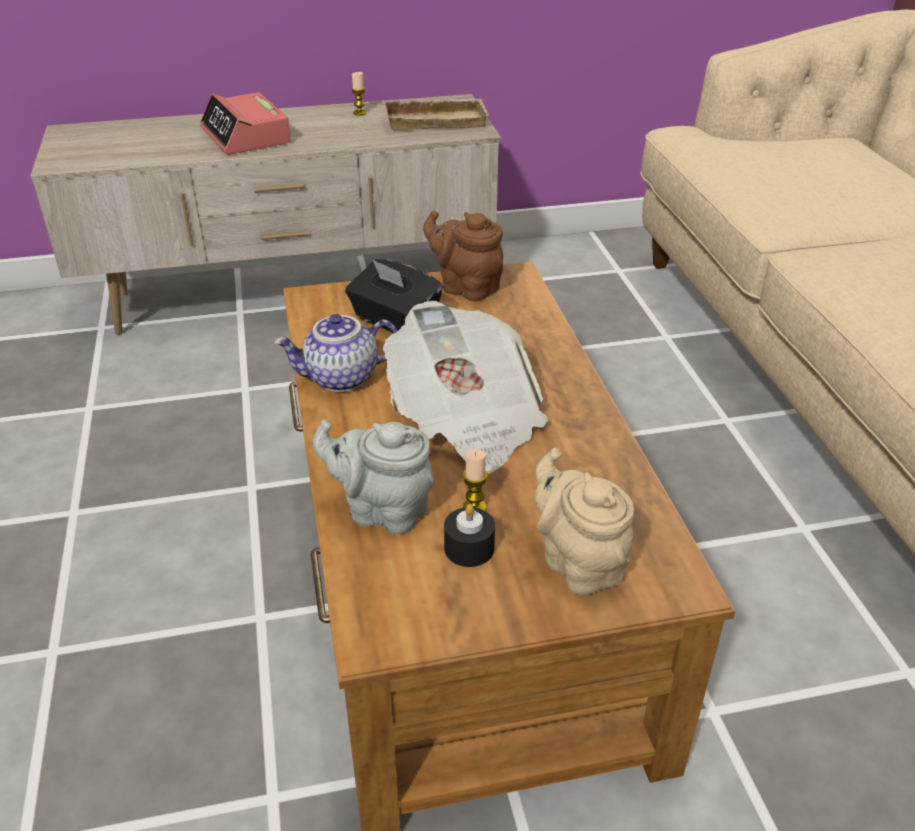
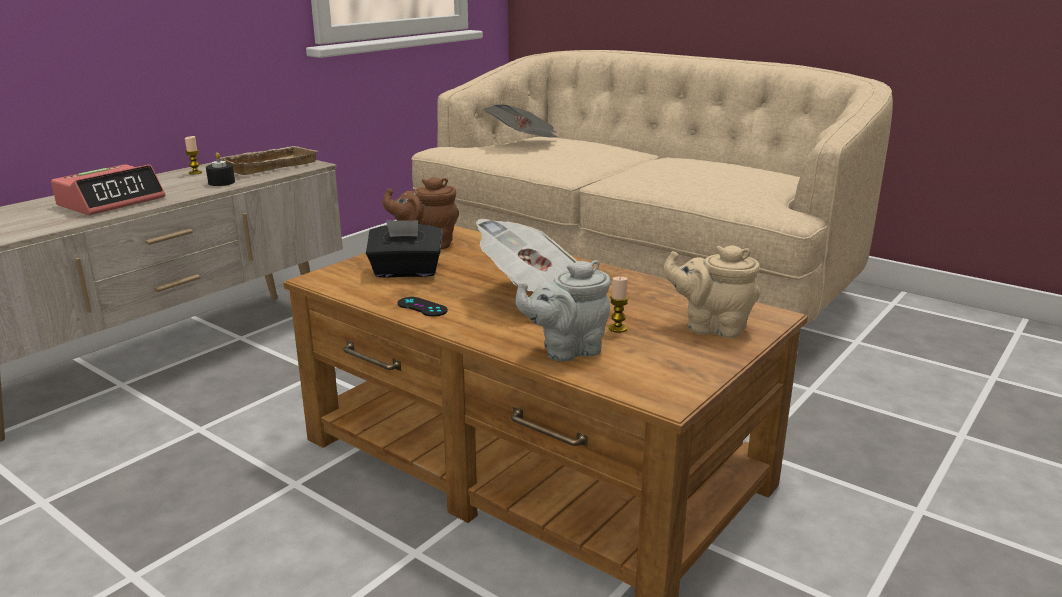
camera: 40 degrees left, 15 degrees down
alarm clock [200,92,291,155] -> alarm clock turned 75 degrees counterclockwise [51,164,165,215]
teapot [274,314,398,392] -> black game controller [397,297,448,317]
black candle [444,504,495,567] -> black candle moved to [206,152,235,186]
none -> newspaper [484,104,557,137]

